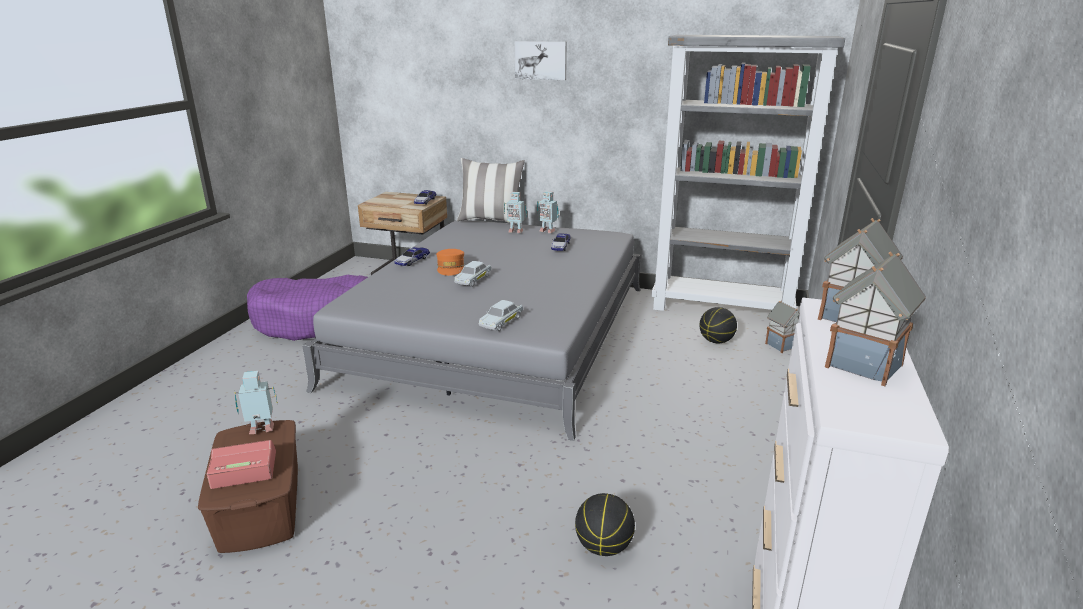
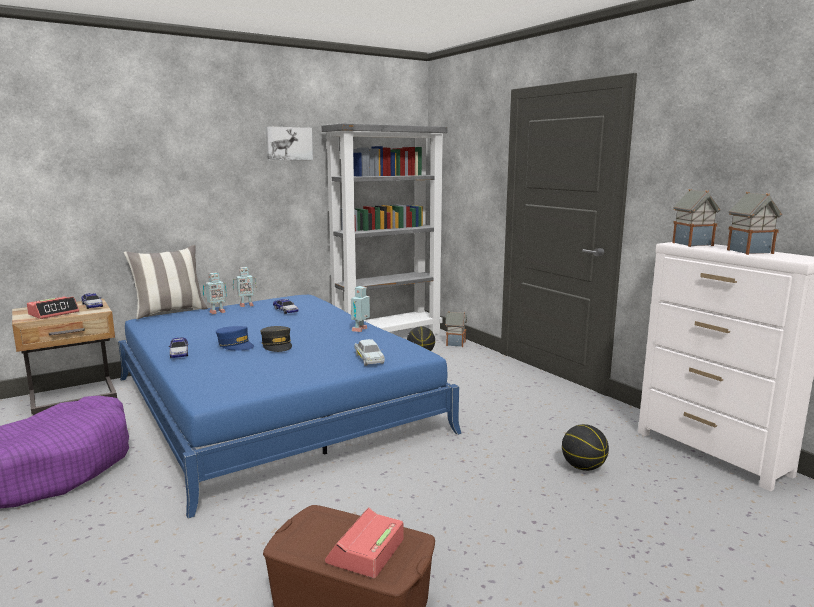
camera: 50 degrees left, 10 degrees down
toy robot [235,371,278,434] -> toy robot moved to [351,286,370,332]
grey bed [302,220,641,441] -> blue bed [118,295,462,519]
orange cap [436,249,464,276] -> blue cap [216,326,254,350]
white toy car [454,261,491,287] -> grey cap [260,326,292,352]
picture [515,41,567,80] -> picture moved to [266,126,313,160]
none -> alarm clock [27,297,79,319]

